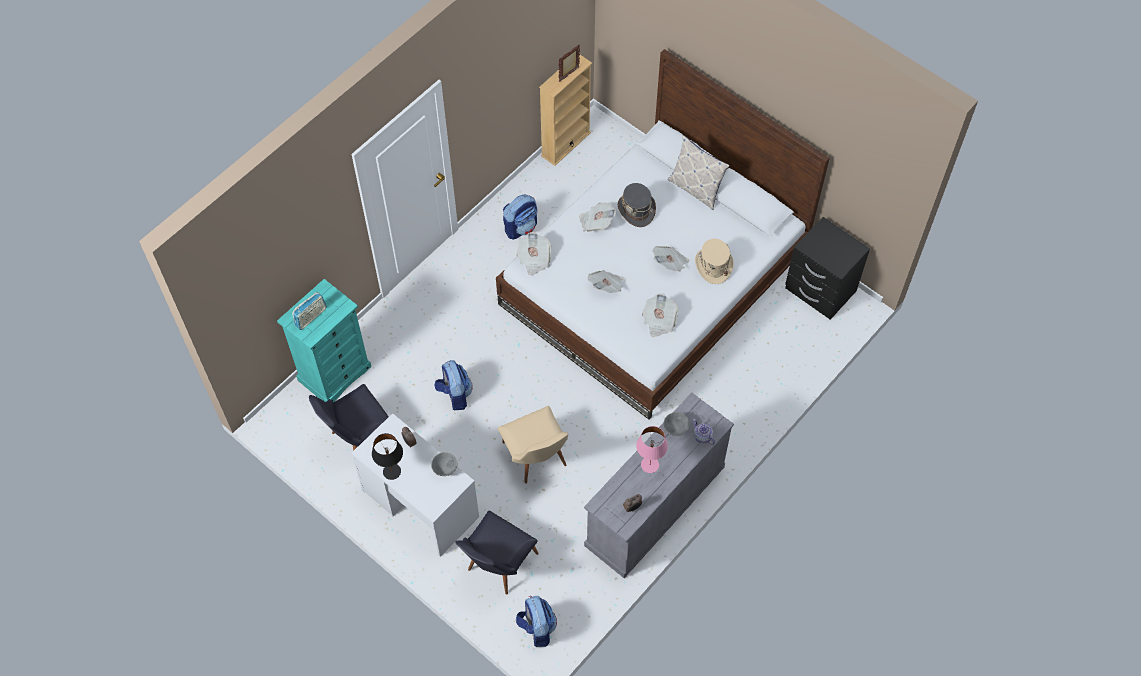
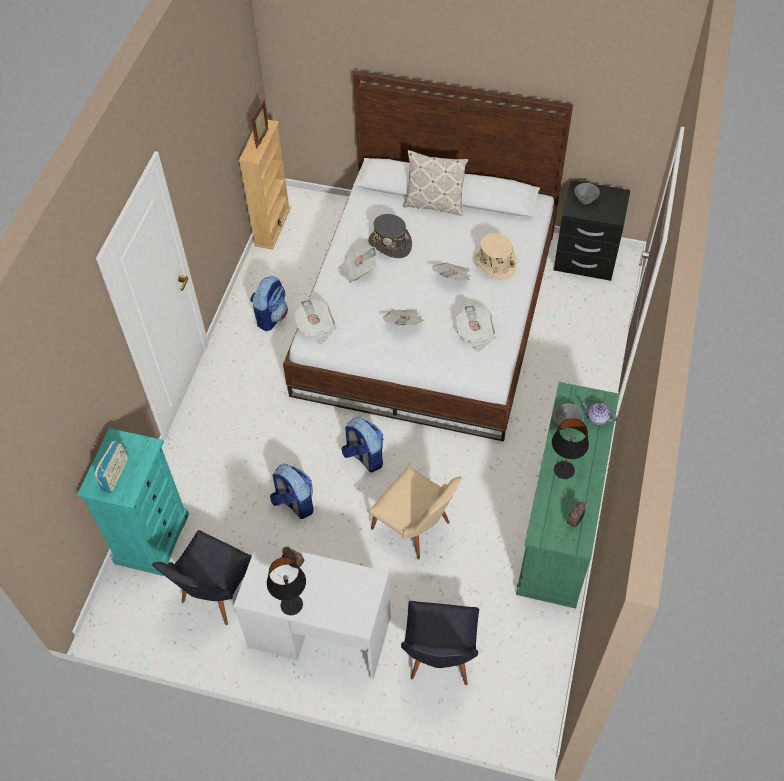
camera: 25 degrees left, 5 degrees down
grey bowl [431,452,457,476] -> grey bowl moved to [574,183,600,204]
backpack [516,596,557,647] -> backpack moved to [341,417,383,472]
grey dresser [584,392,734,578] -> green dresser [516,382,619,609]
pink table lamp [636,426,668,473] -> black table lamp [552,418,589,479]

